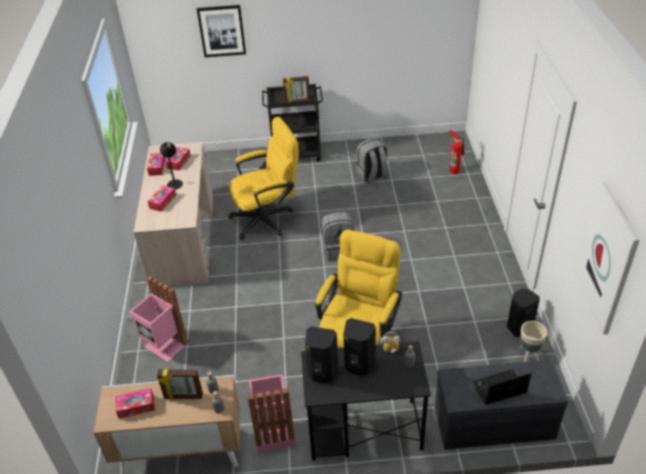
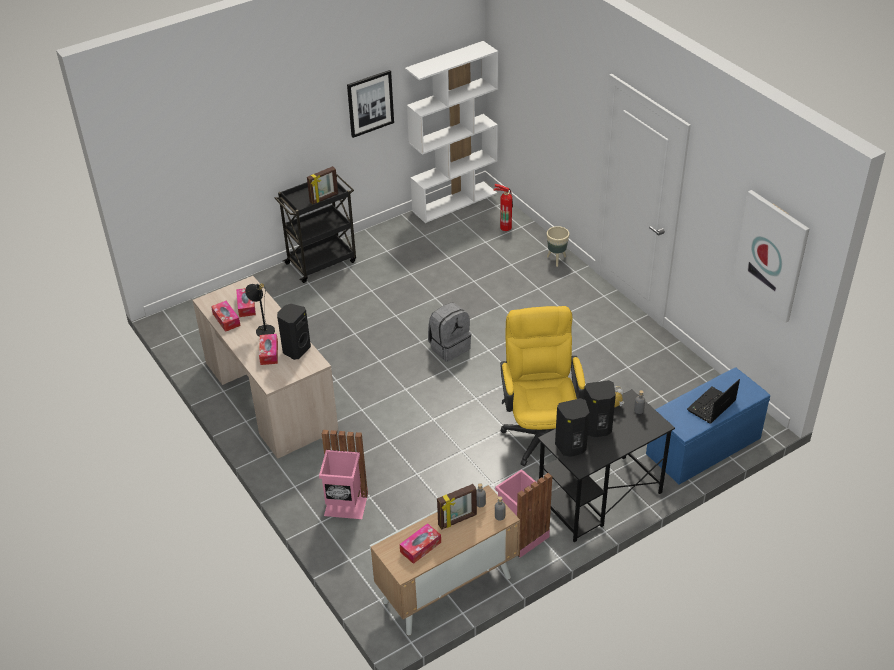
camera: 30 degrees left, 0 degrees up
picture [197,5,246,57] -> picture moved to [347,70,394,138]
yellow office chair [228,117,299,240] -> none
grey backpack [356,138,389,183] -> none
grey bench [435,360,568,450] -> blue bench [646,367,770,485]
black speaker [507,289,540,337] -> black speaker moved to [277,304,311,360]
beige planter [520,321,547,362] -> beige planter moved to [547,226,569,267]
none -> white bookcase [405,41,498,223]

